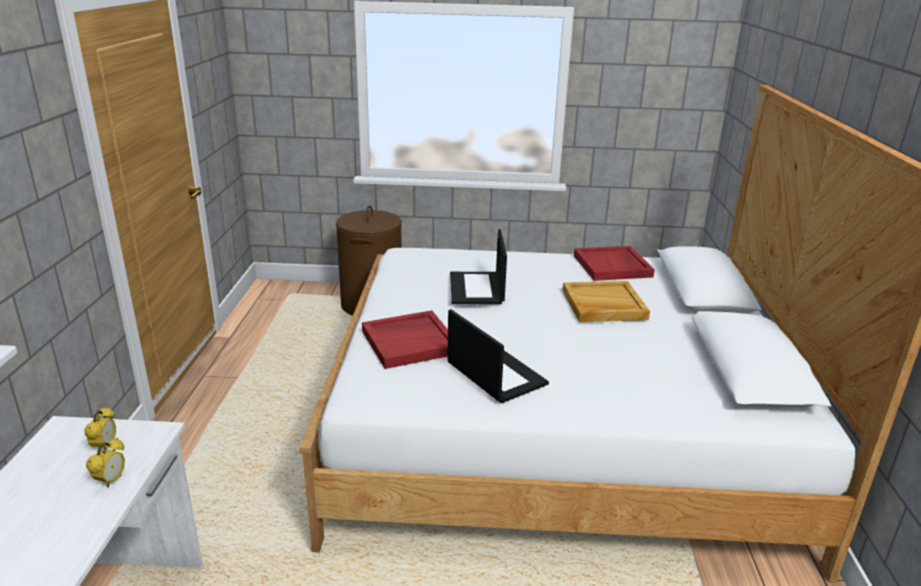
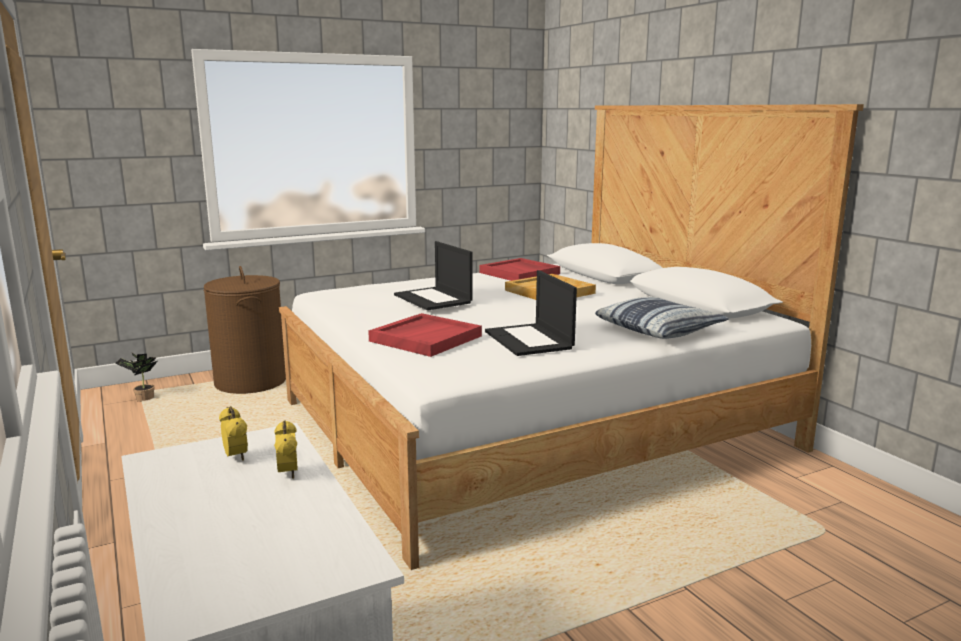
camera: 30 degrees left, 10 degrees down
laptop [447,309,549,403] -> laptop turned 135 degrees counterclockwise [485,270,577,356]
none -> potted plant [115,352,158,402]
none -> pillow [595,297,729,339]

